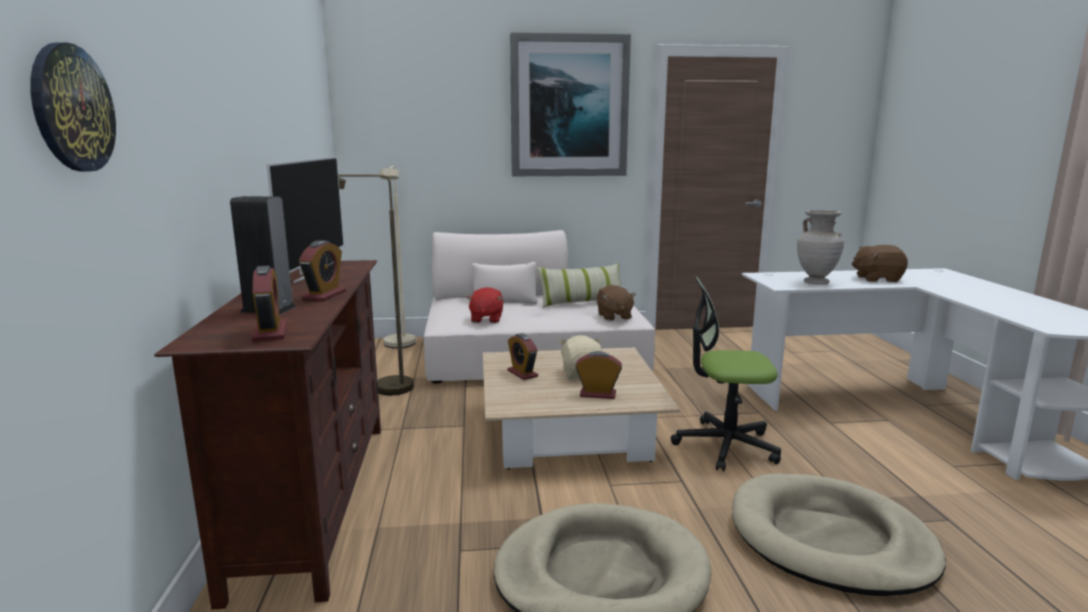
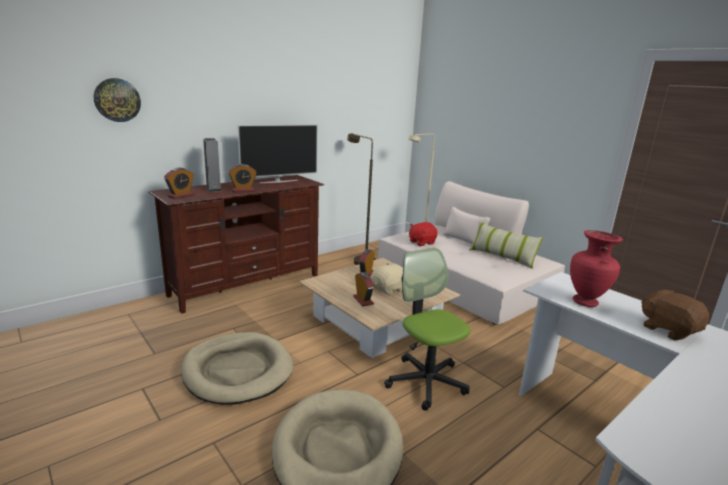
camera: 55 degrees right, 5 degrees up
picture [510,32,631,176] -> none
brown plush toy [597,285,636,321] -> none
beige vase [797,211,844,285] -> red vase [570,230,623,307]

